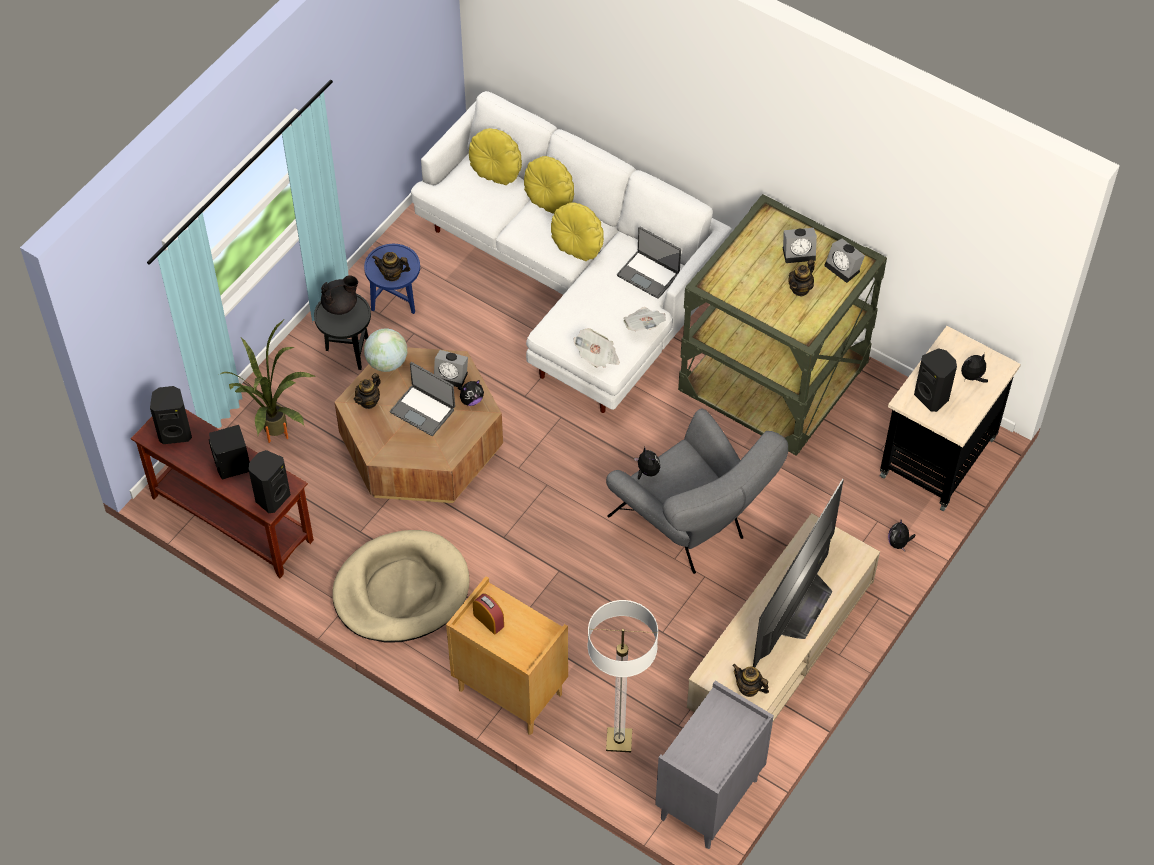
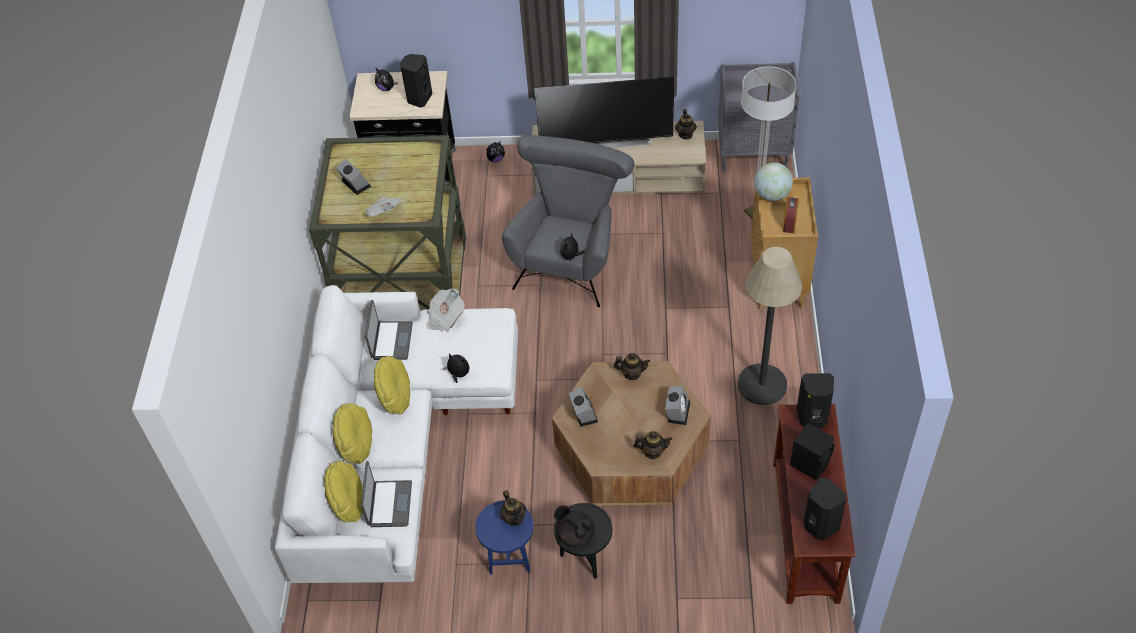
camera: 120 degrees left, 5 degrees down
potted plant [221,319,316,443] -> none
beige dog bed [332,530,470,643] -> floor lamp [737,247,802,405]
globe [364,328,407,372] -> globe moved to [754,163,793,201]
laptop [390,362,455,436] -> laptop moved to [361,461,412,527]
plush toy [458,380,484,406] -> plush toy moved to [443,353,470,383]
newspaper [574,328,620,368] -> newspaper moved to [365,197,403,216]
teapot [788,259,815,296] -> teapot moved to [613,353,650,380]
alarm clock [824,239,865,283] -> alarm clock moved to [665,386,690,425]

